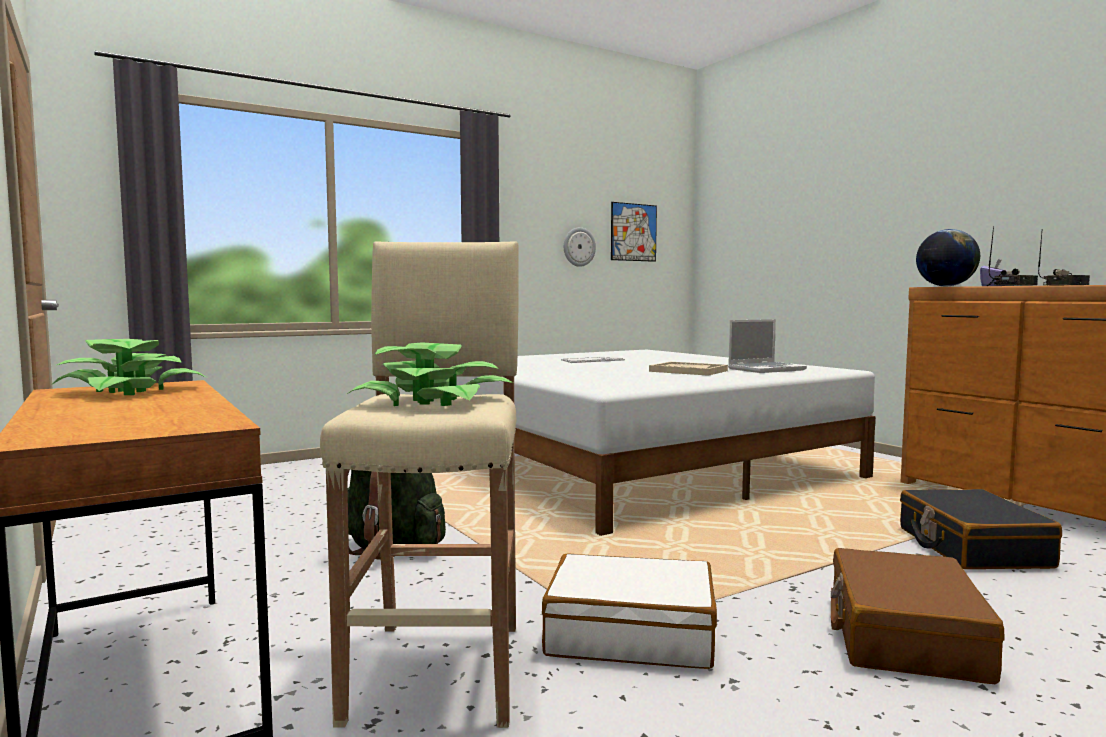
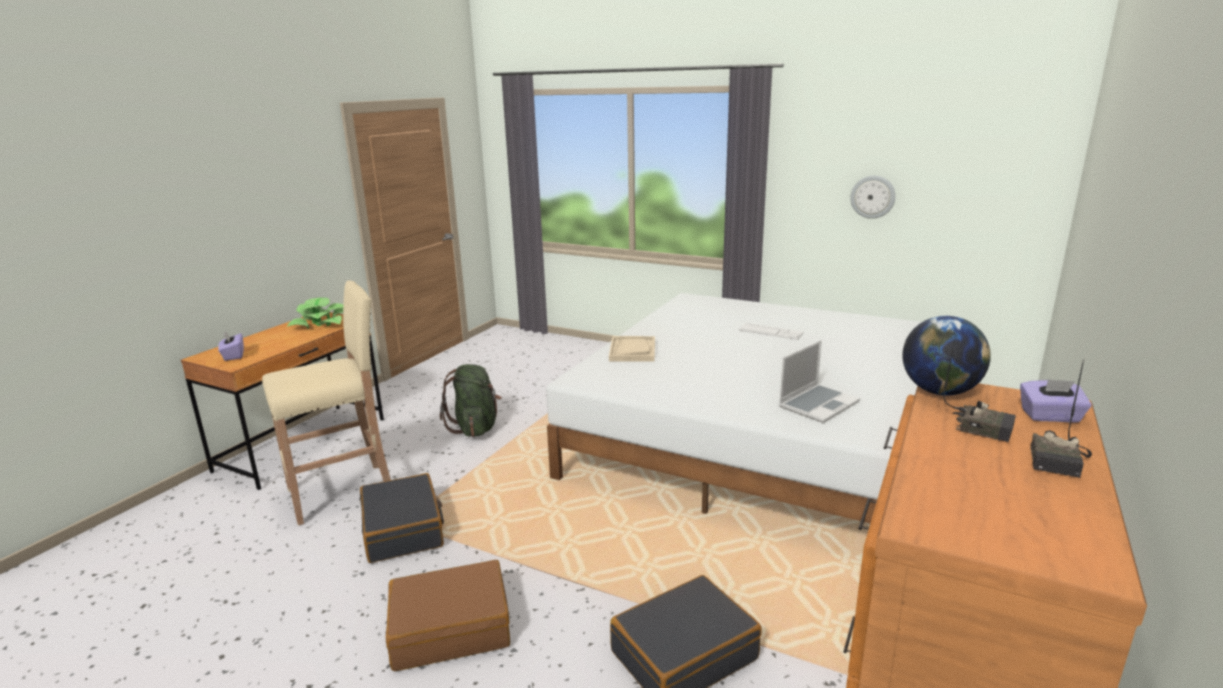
camera: 60 degrees right, 15 degrees up
potted plant [347,342,513,406] -> none
white suitcase [542,553,717,669] -> black suitcase [360,473,444,563]
picture [611,202,657,262] -> none
beige tray [649,362,728,376] -> beige tray moved to [609,336,655,362]
laptop [728,319,807,373] -> laptop turned 75 degrees counterclockwise [779,340,860,423]
none -> purple tissue box [218,330,244,361]

